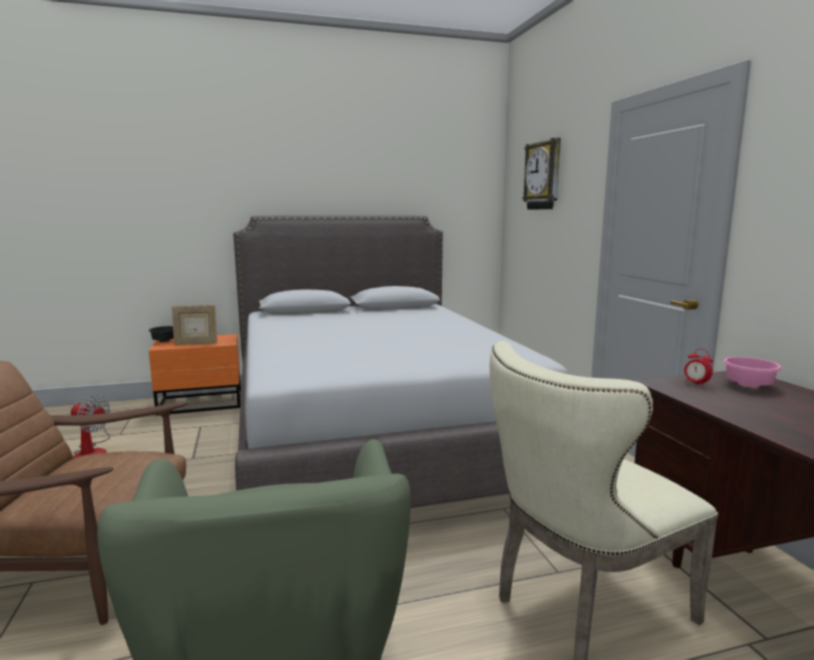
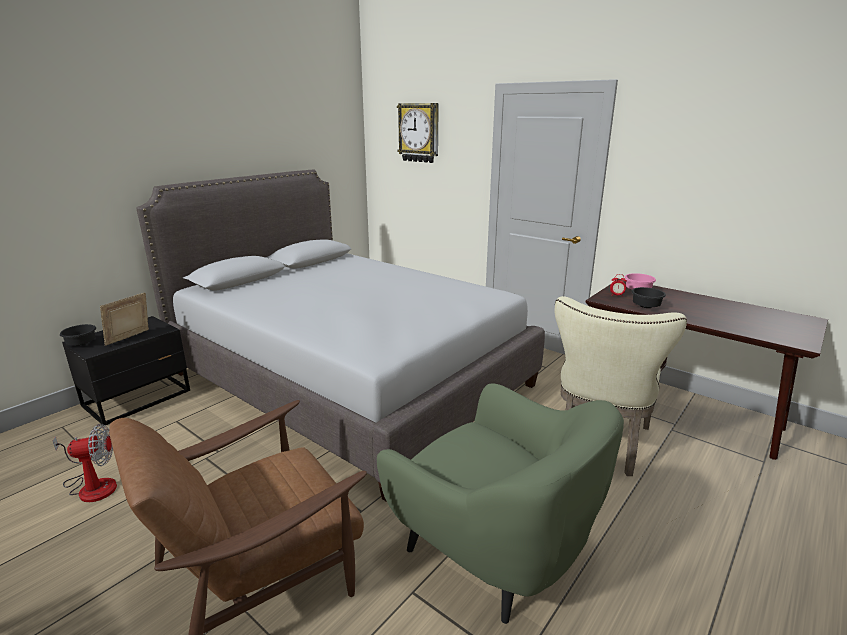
camera: 35 degrees left, 10 degrees up
orange nightstand [149,334,241,414] -> black nightstand [62,316,190,426]
picture frame [172,305,217,345] -> picture frame turned 150 degrees clockwise [100,293,149,346]
none -> black bowl [631,287,666,308]

